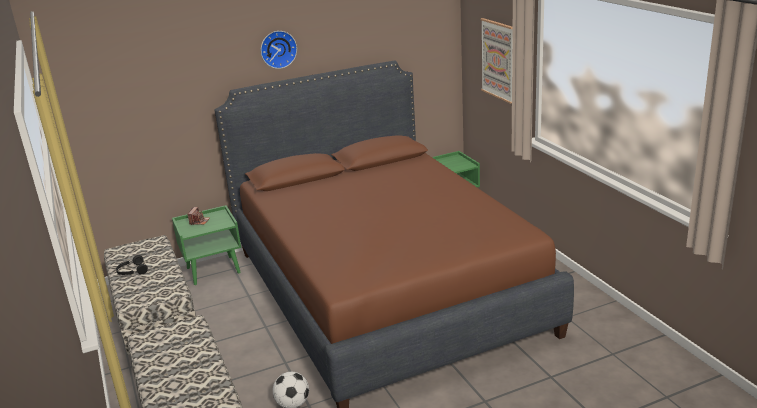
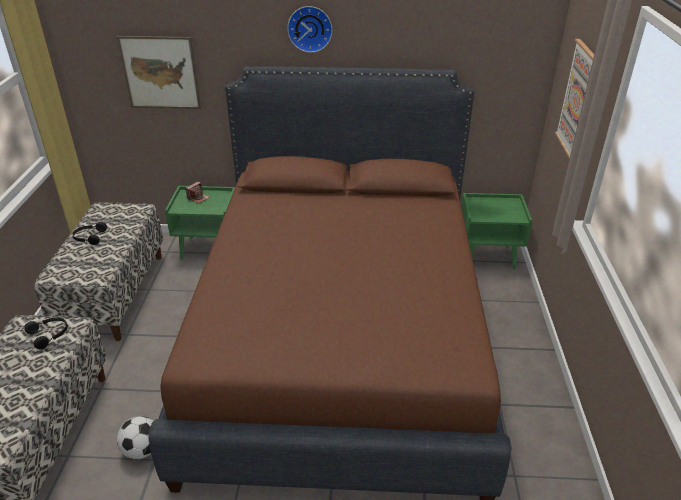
camera: 25 degrees right, 10 degrees up
none -> black headphones [24,317,68,349]
none -> picture [117,36,201,109]

